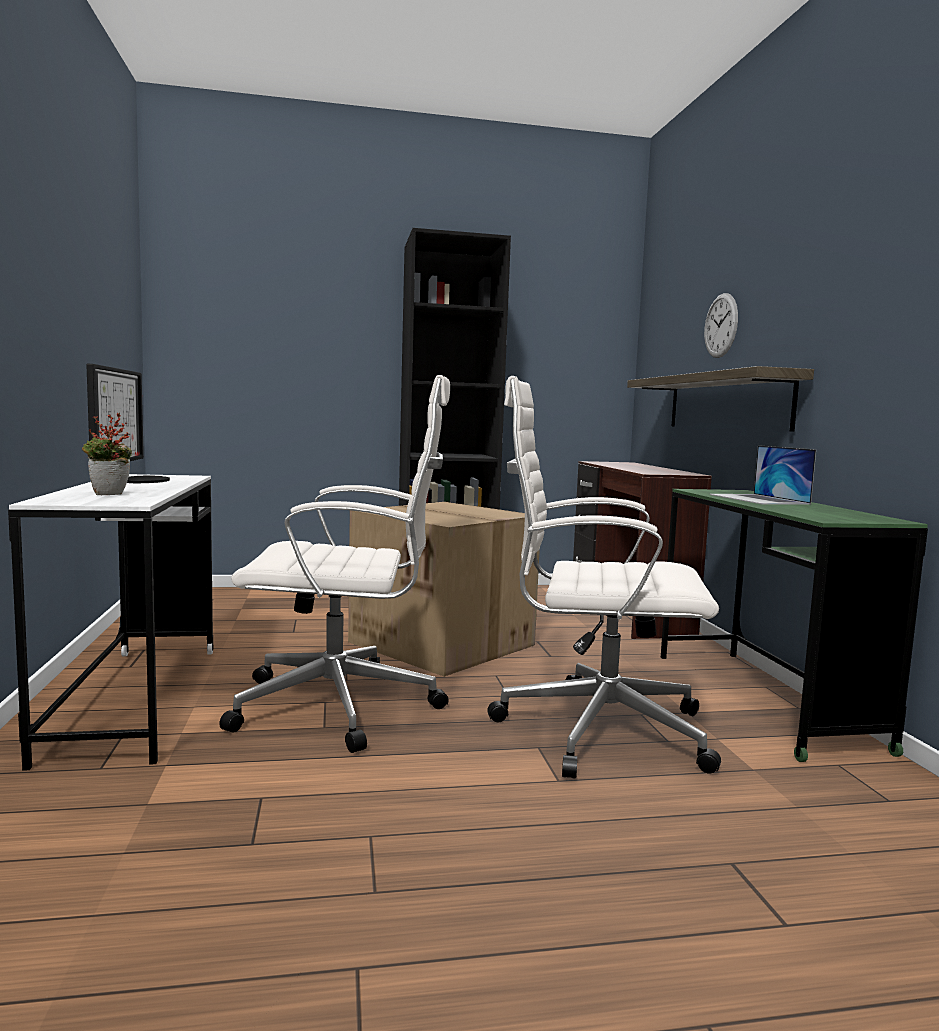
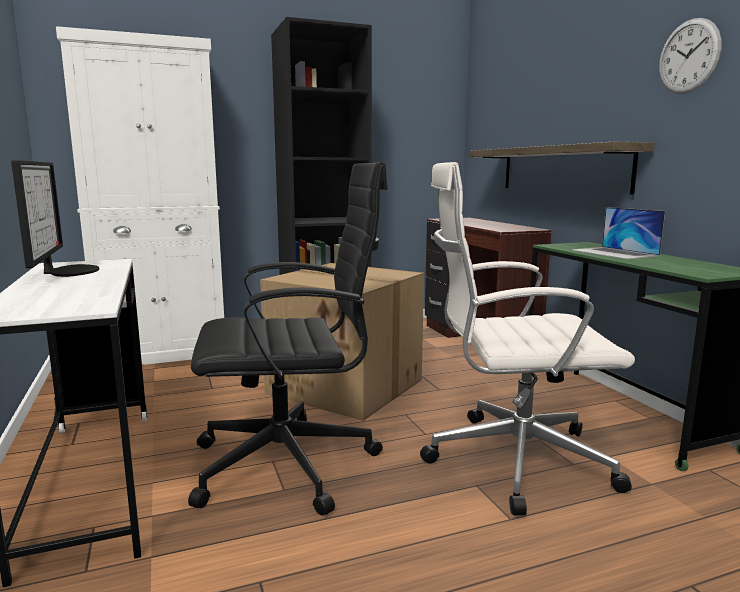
camera: 10 degrees left, 5 degrees up
potted plant [82,413,132,495] -> none
white office chair [219,375,450,753] -> black office chair [188,162,388,516]
wall clock [704,293,738,358] -> wall clock moved to [659,18,722,94]
none -> white cabinet [56,26,224,365]

